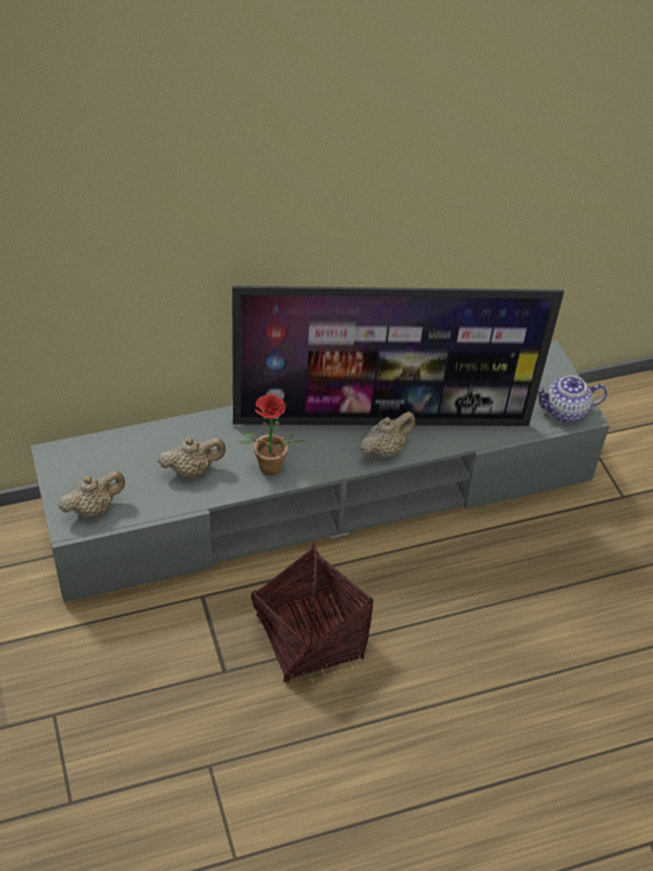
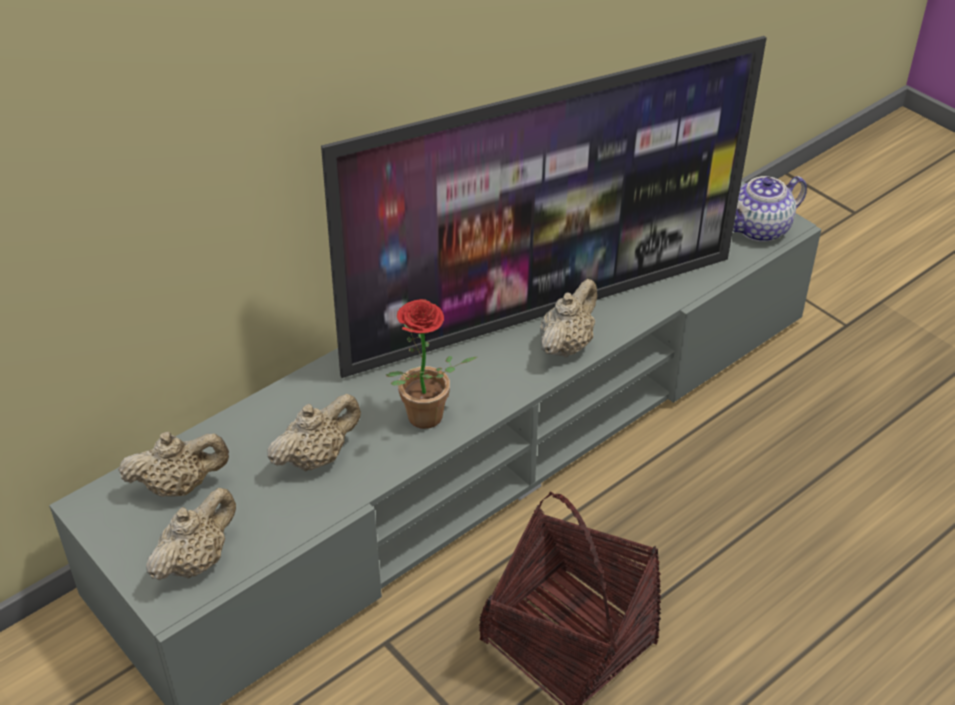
camera: 20 degrees left, 5 degrees down
none -> beige teapot [118,431,229,497]

